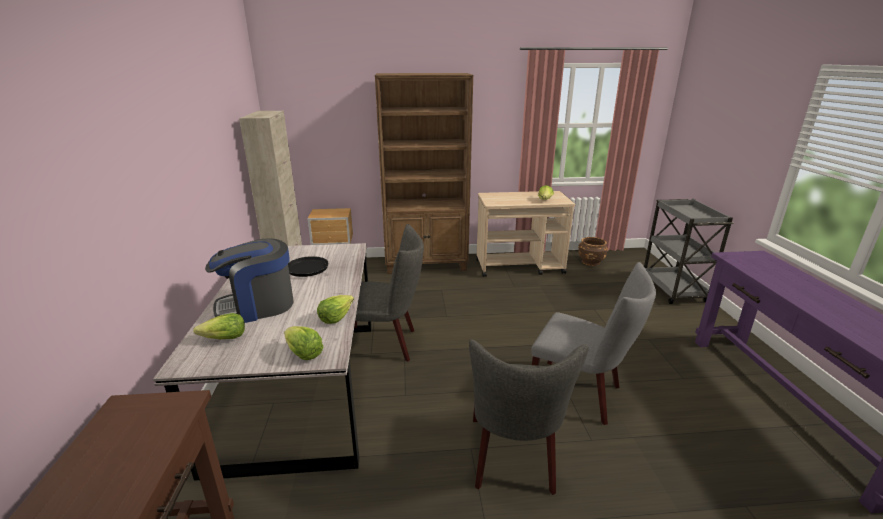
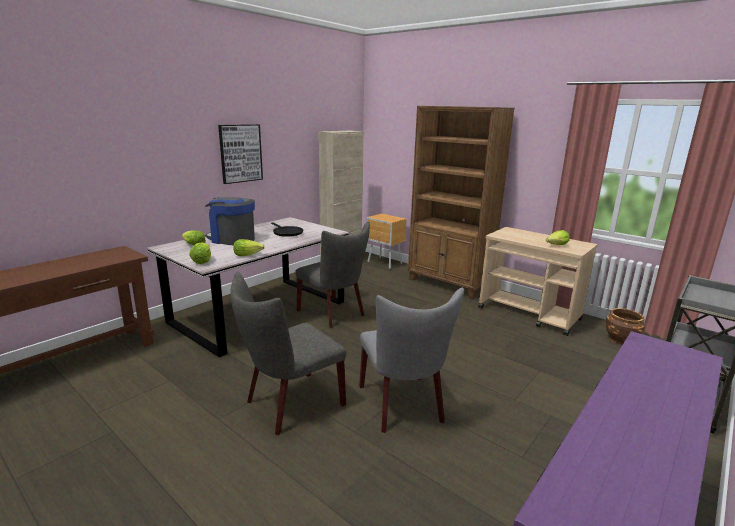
camera: 45 degrees right, 5 degrees down
none -> picture [218,124,263,184]

